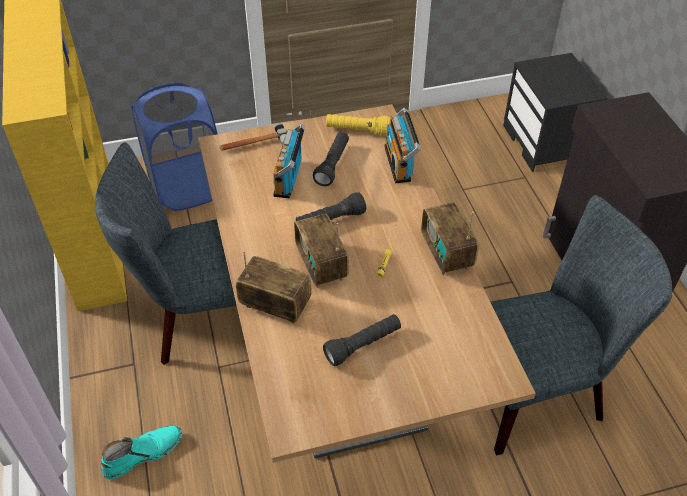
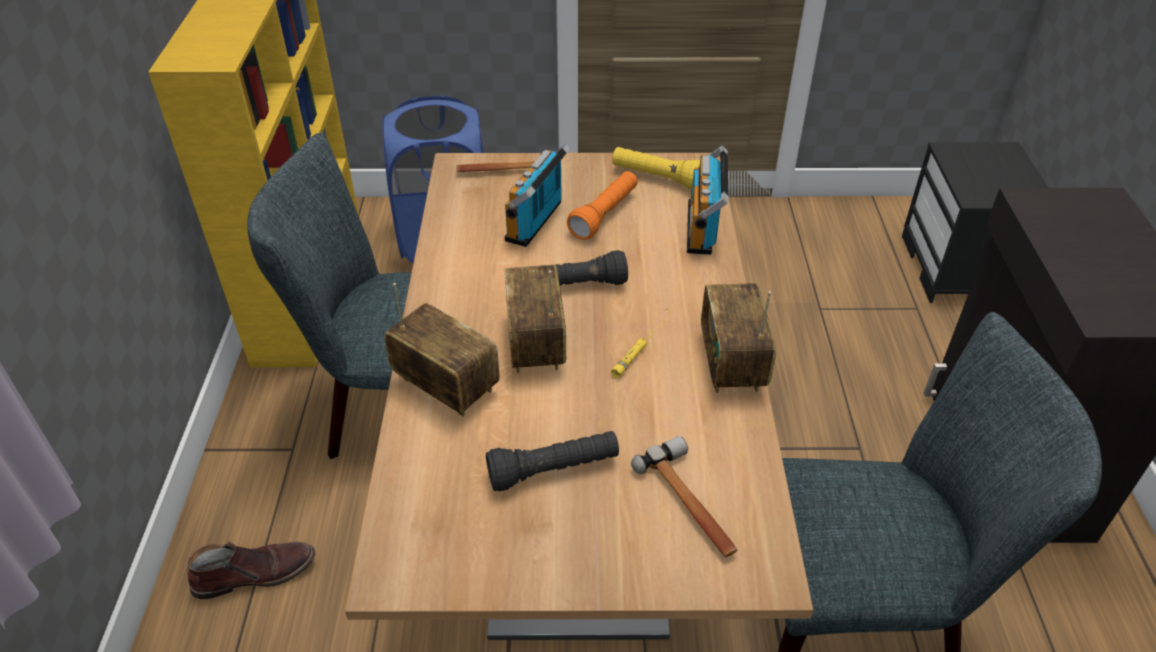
camera: 15 degrees right, 5 degrees down
turquoise boot [101,425,182,480] -> brown boot [187,541,315,599]
black flashlight [313,132,349,186] -> orange flashlight [567,171,638,240]
none -> hammer [631,436,738,557]

